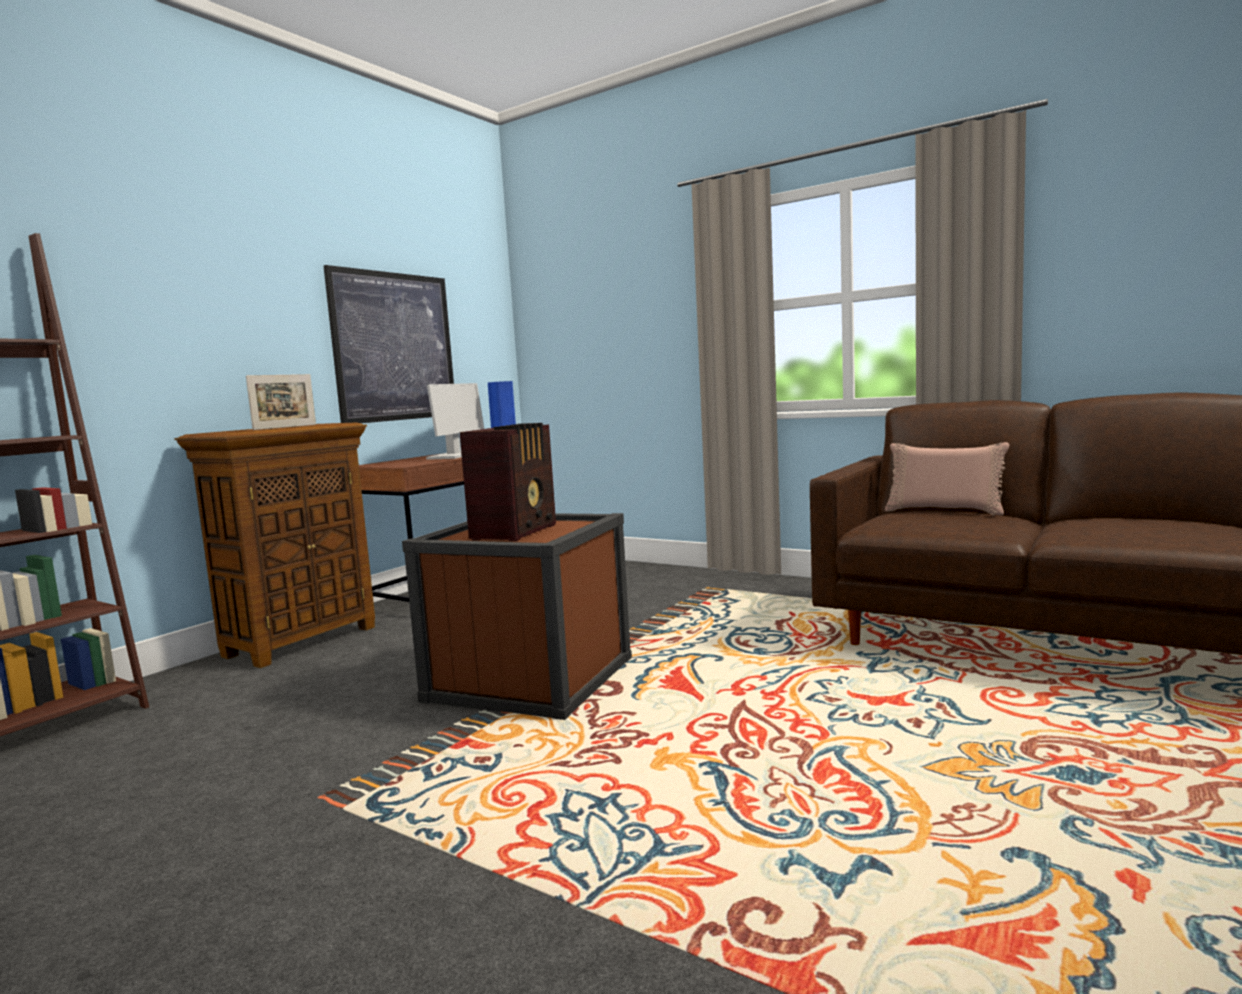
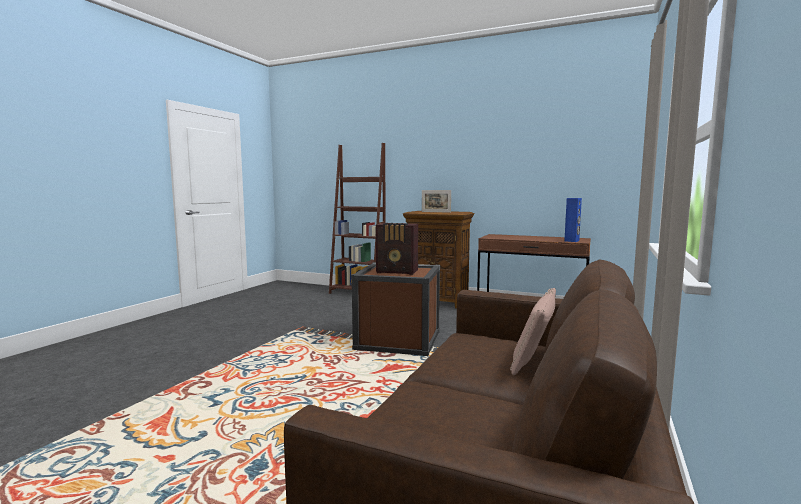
camera: 80 degrees right, 0 degrees up
picture [324,265,454,423] -> none
monitor [426,383,484,460] -> none

